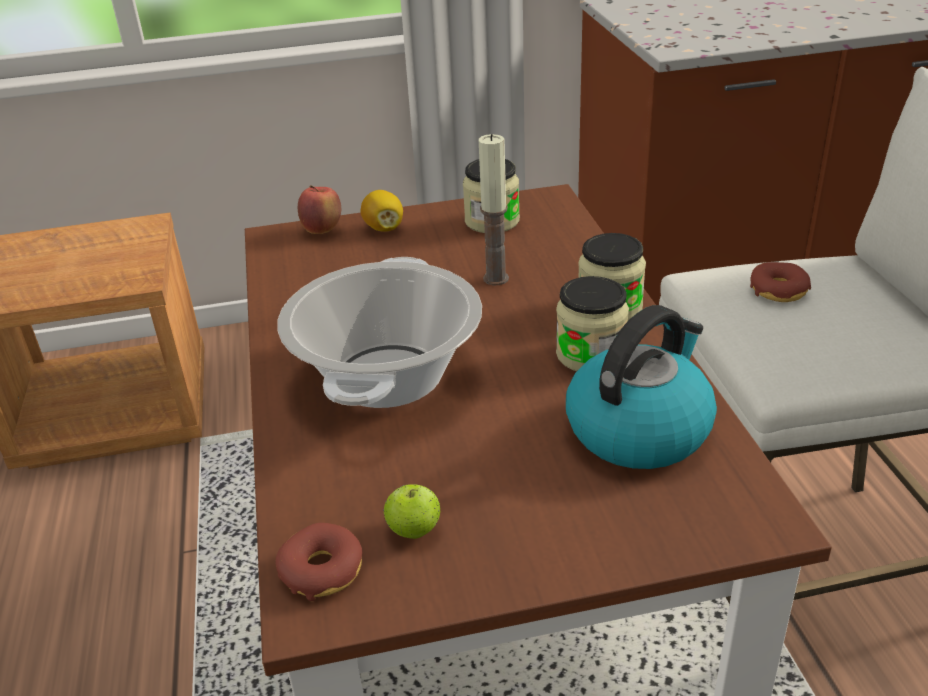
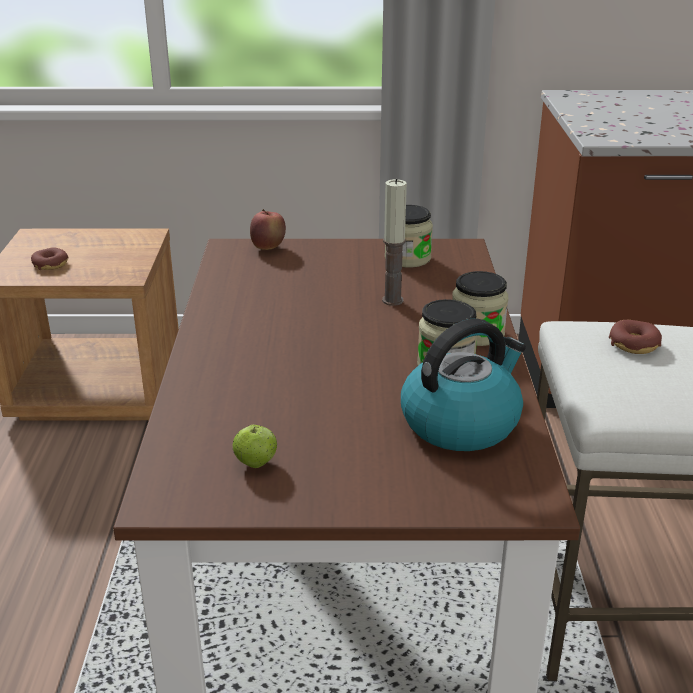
camera: 10 degrees right, 5 degrees down
donut [275,523,363,601] -> donut moved to [31,247,69,270]
cooking pot [277,257,482,408] -> none
lemon [361,190,403,232] -> none

